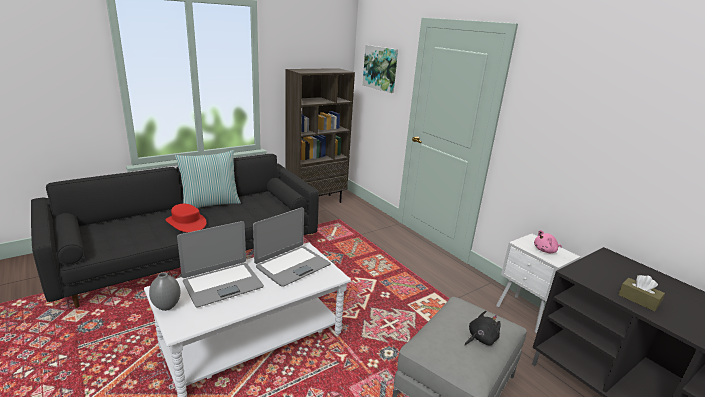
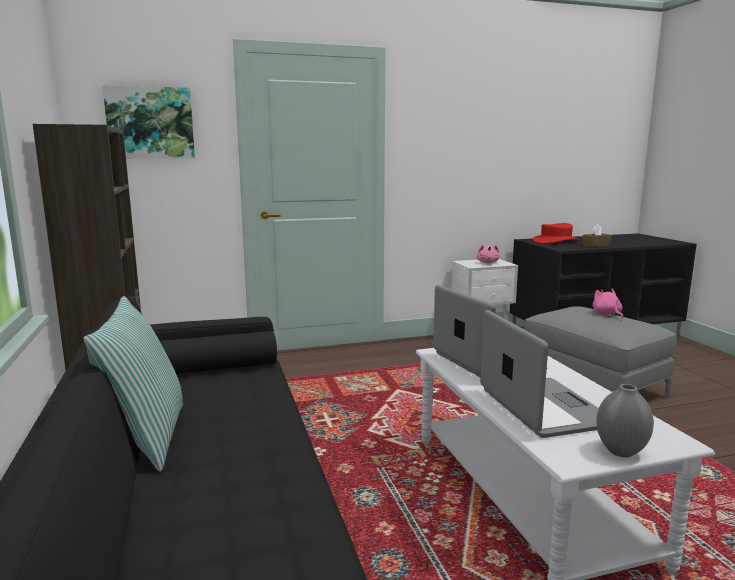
camera: 70 degrees left, 10 degrees down
red hat [165,204,206,232] -> red hat moved to [533,223,580,244]
black plush toy [465,311,500,346] -> pink plush toy [592,289,623,319]

